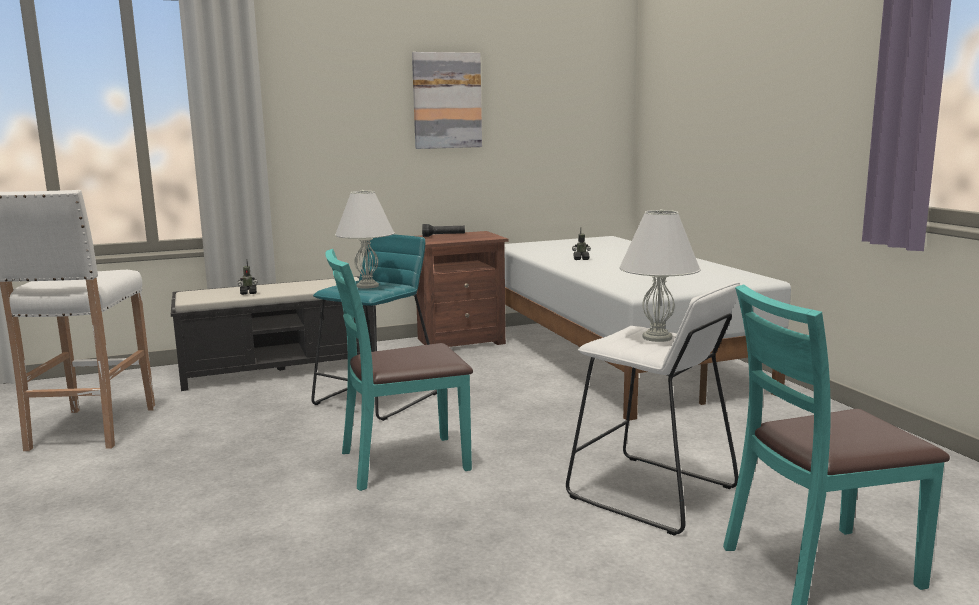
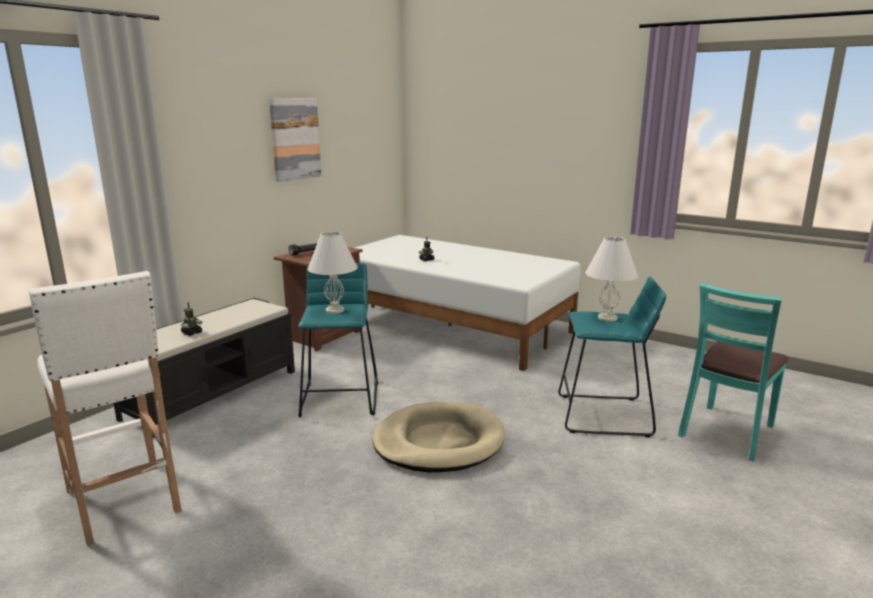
camera: 35 degrees left, 5 degrees up
turquoise chair [325,249,473,491] -> beige dog bed [373,402,505,472]
white stool [566,282,740,536] -> turquoise stool [558,277,666,437]

